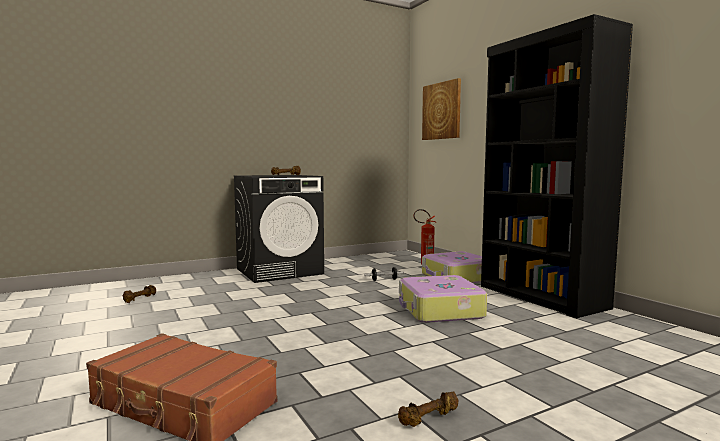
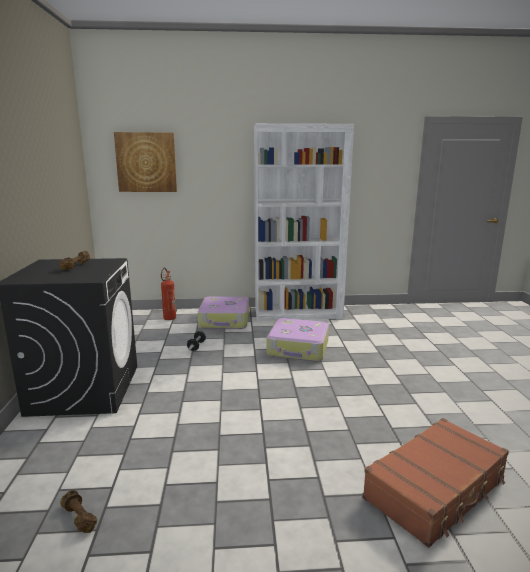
camera: 65 degrees left, 10 degrees up
brown dumbbell [398,391,459,427] -> none
black bookcase [481,14,633,318] -> white bookcase [254,123,354,321]

